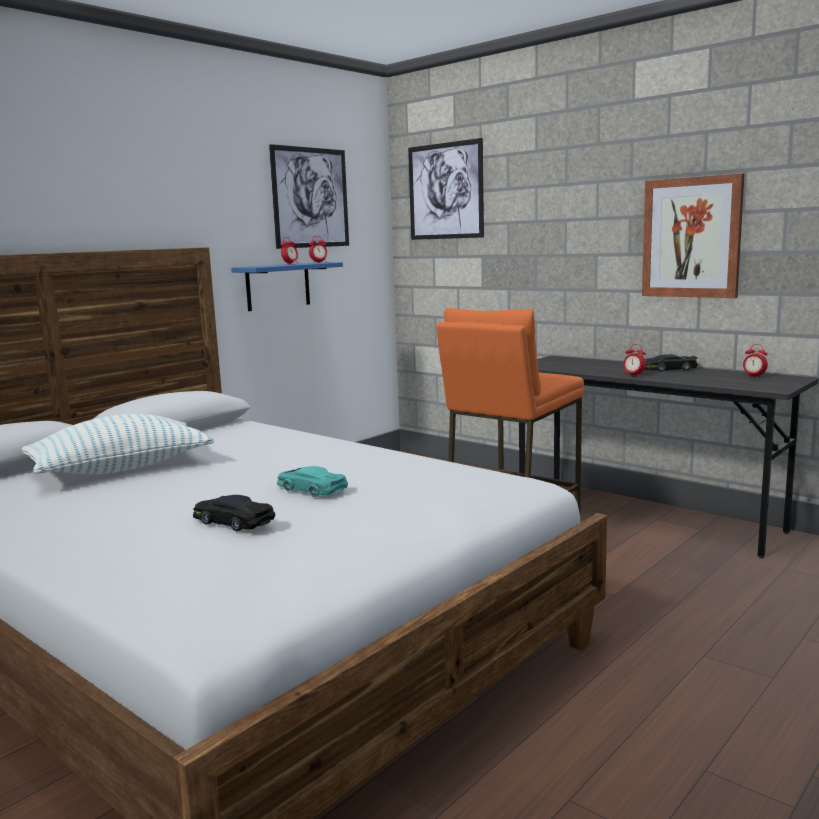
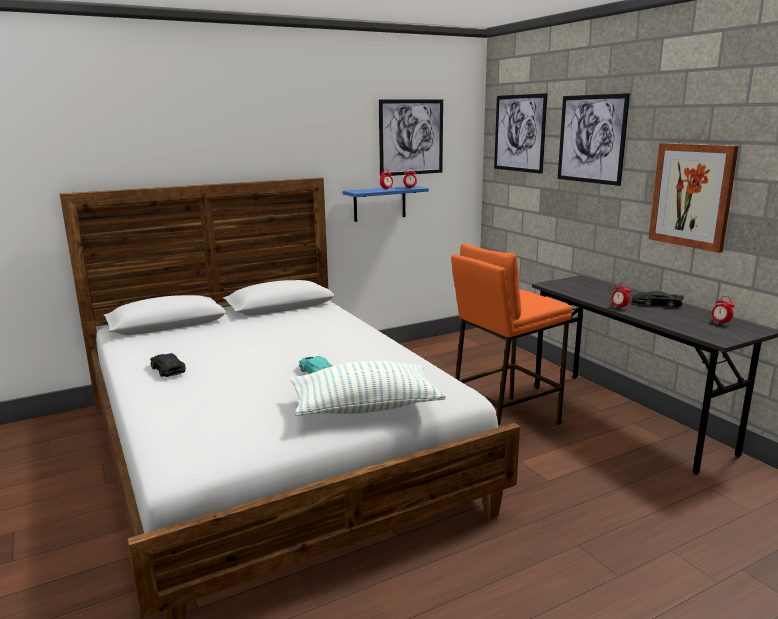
camera: 20 degrees right, 5 degrees up
pillow [22,414,214,474] -> pillow moved to [290,361,446,416]
black toy car [193,495,275,532] -> black toy car moved to [150,353,186,377]
none -> picture [558,93,630,186]

